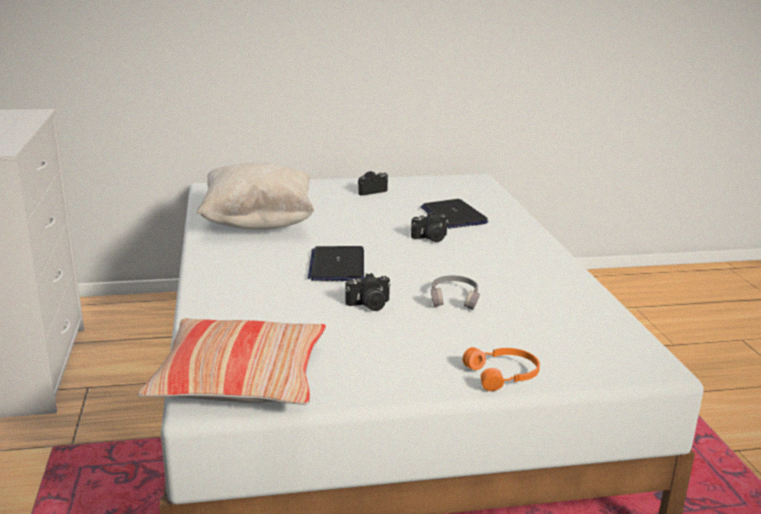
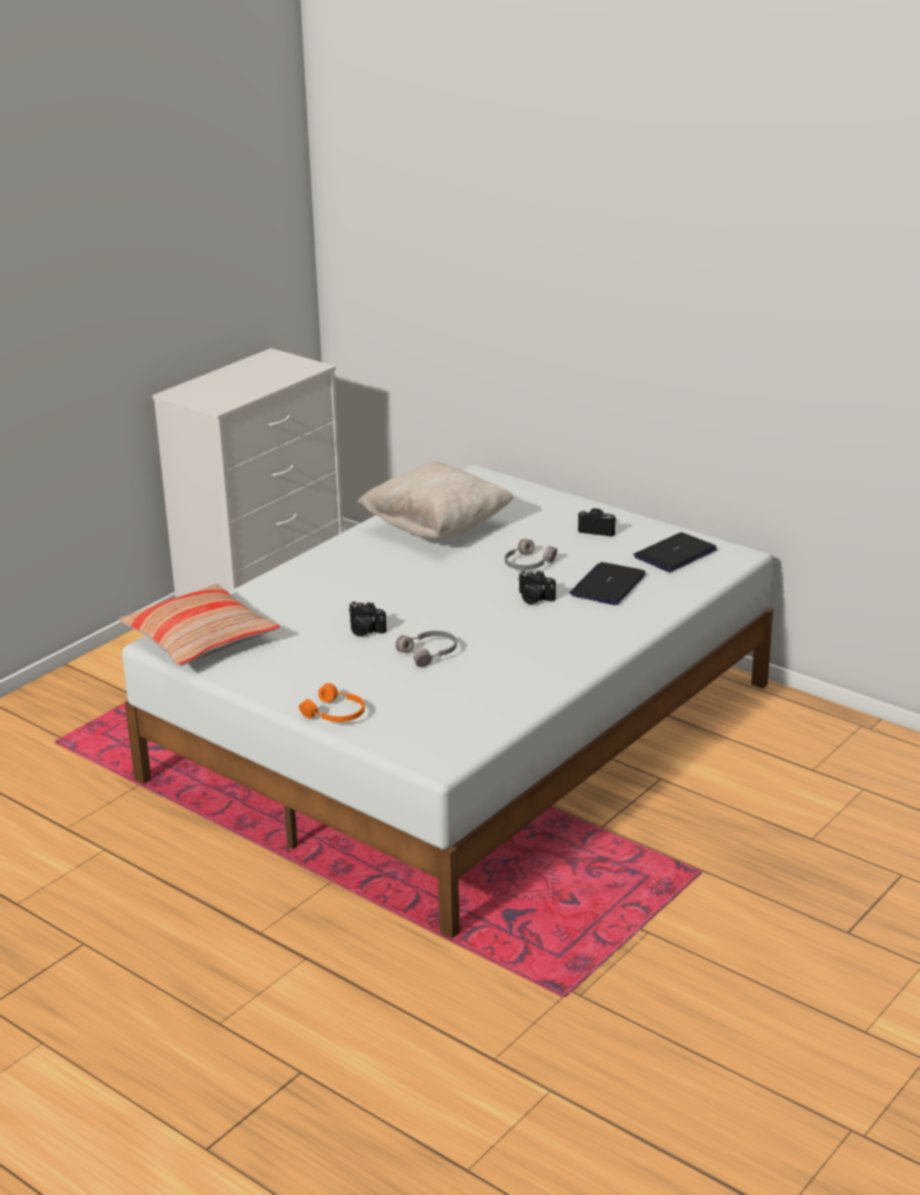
camera: 50 degrees right, 5 degrees up
laptop [308,246,364,281] -> laptop moved to [634,532,717,572]
none -> grey headphones [505,539,557,570]

